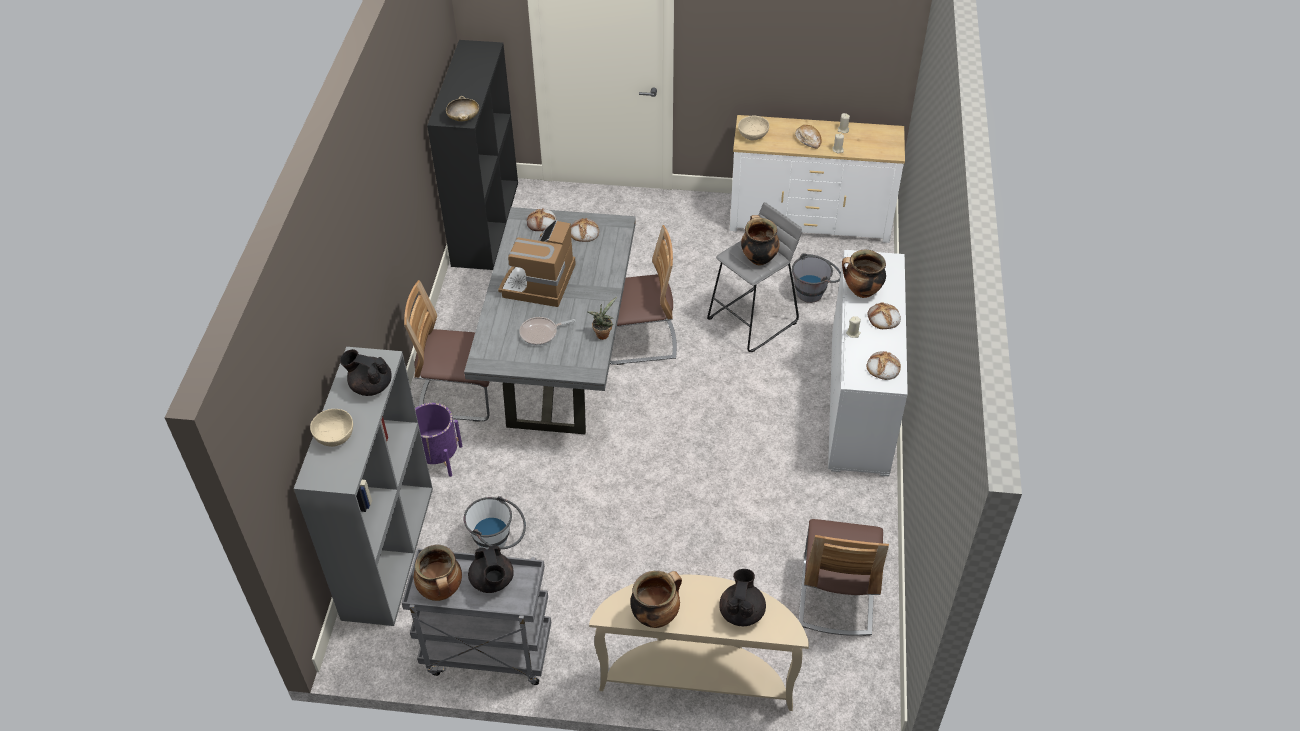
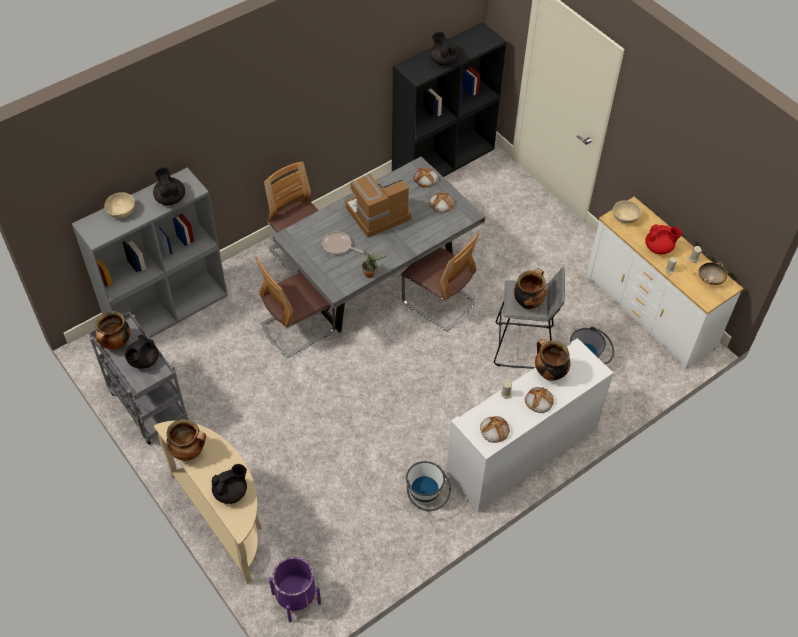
camera: 45 degrees right, 5 degrees up
purple planter [415,403,462,477] -> purple planter moved to [269,557,321,622]
beige bowl [446,96,479,122] -> beige bowl moved to [698,262,728,285]
white bucket [464,496,526,549] -> white bucket moved to [406,461,451,511]
bread [795,125,822,149] -> red teapot [645,224,682,255]
chair [799,519,889,636] -> chair moved to [255,257,335,358]
none -> black teapot [430,32,459,65]

